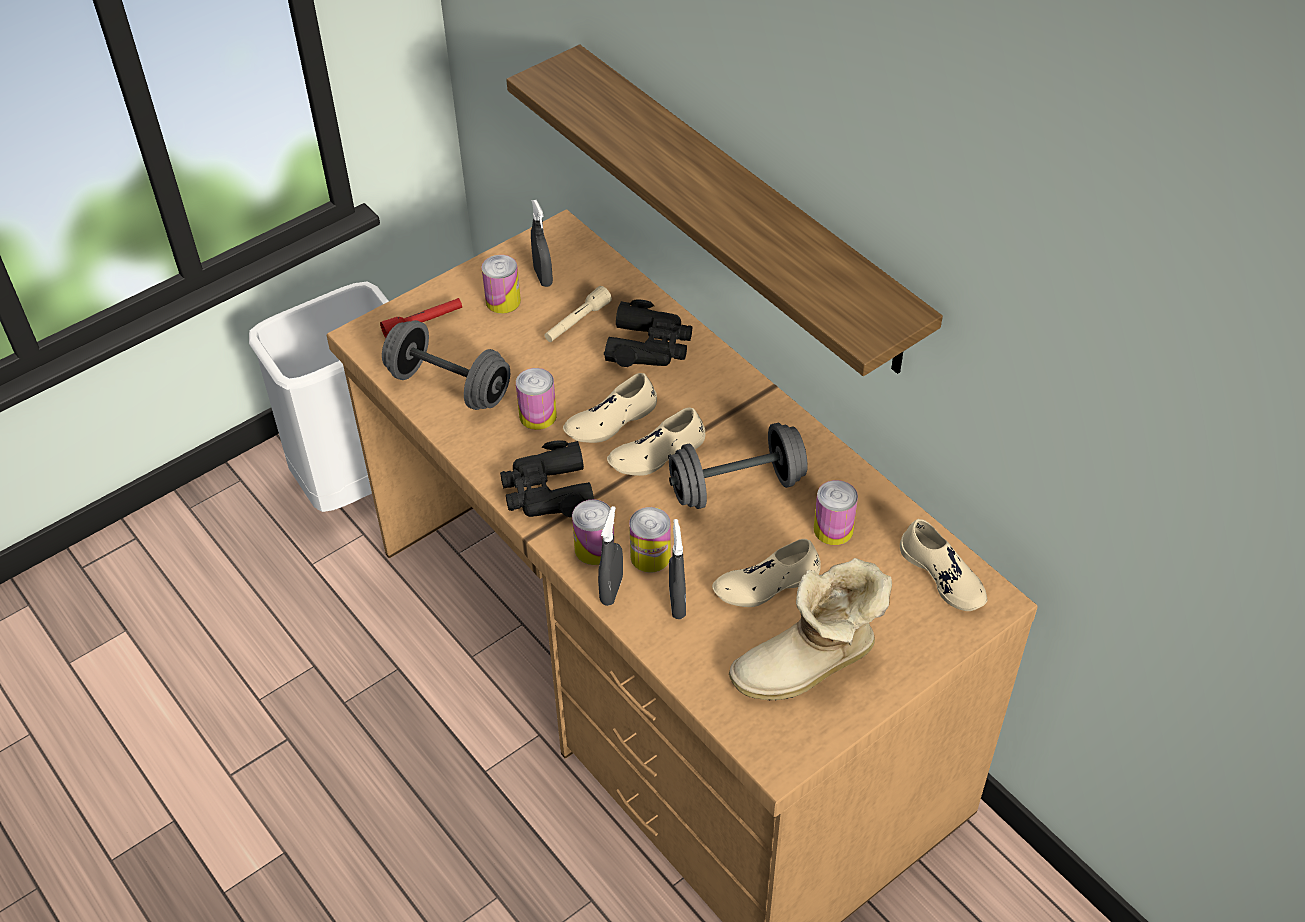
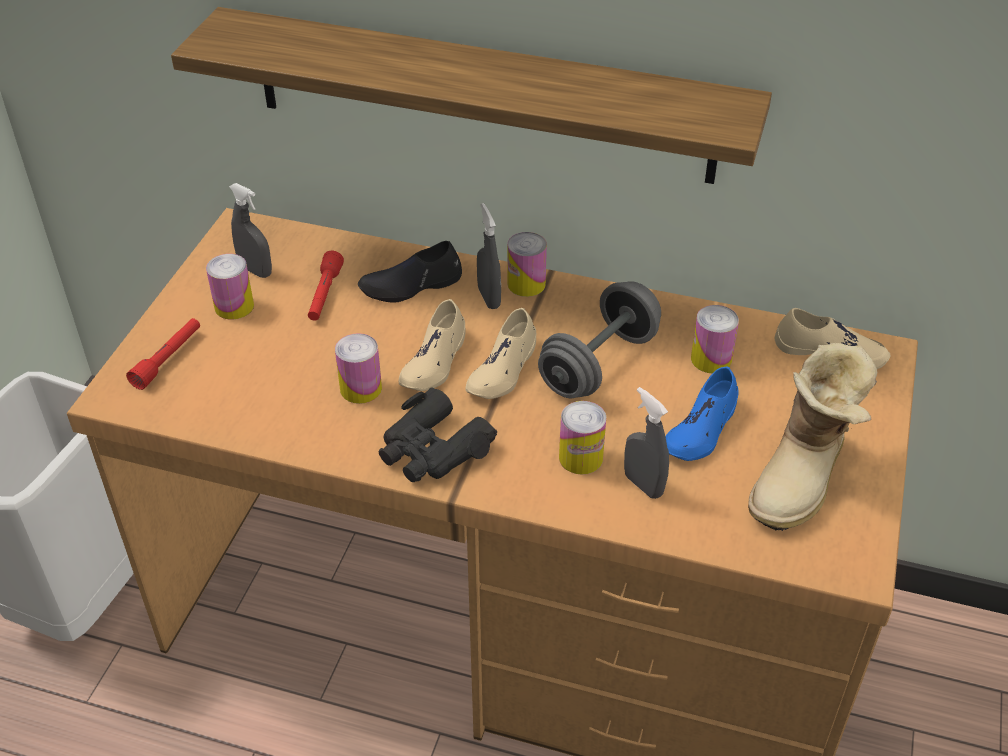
camera: 35 degrees left, 5 degrees down
grey dumbbell [382,320,510,410] -> none
beige flashlight [544,286,612,342] -> red flashlight [308,251,344,321]
can [572,499,614,565] -> can moved to [507,232,547,297]
grey spray bottle [598,506,623,606] -> grey spray bottle moved to [477,203,501,309]
black binoculars [604,300,692,367] -> black shoe [358,241,462,303]
beige shoe [712,539,821,607] -> blue shoe [666,366,739,461]

